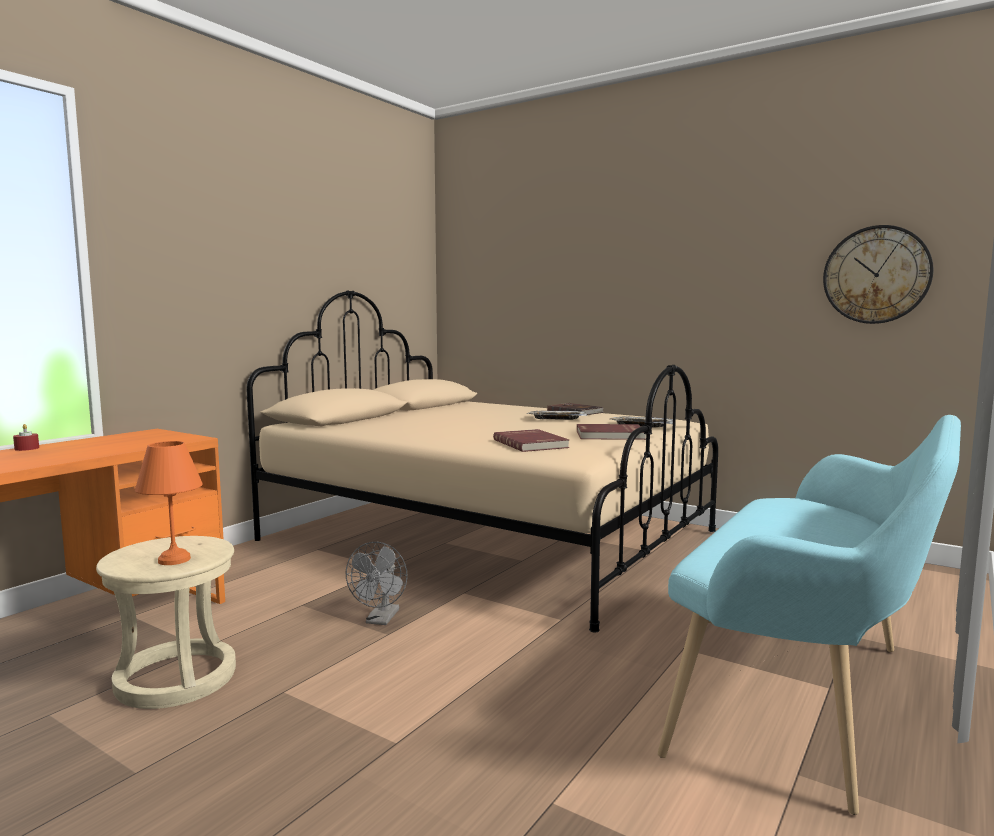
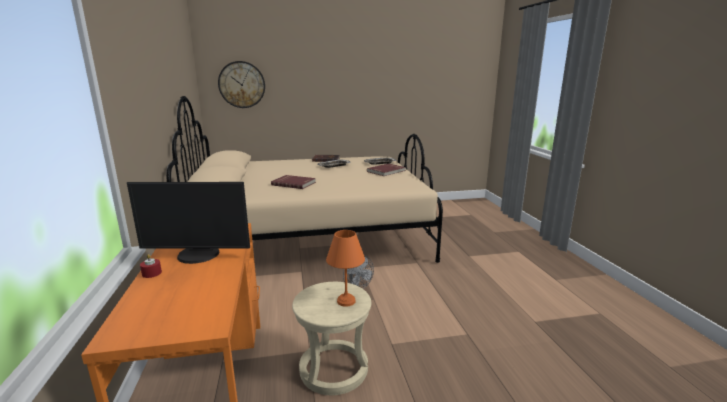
camera: 45 degrees left, 10 degrees up
red book [493,429,569,452] -> red book moved to [271,175,316,189]
turquoise bench [658,415,961,815] -> none
wall clock [823,225,934,324] -> wall clock moved to [218,61,265,108]
none -> monitor [127,182,250,264]

